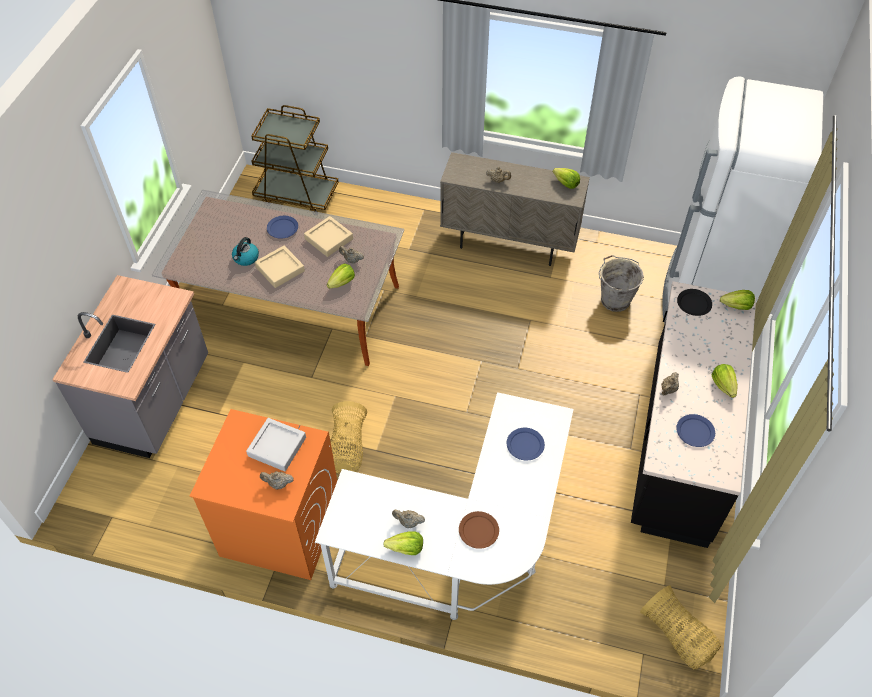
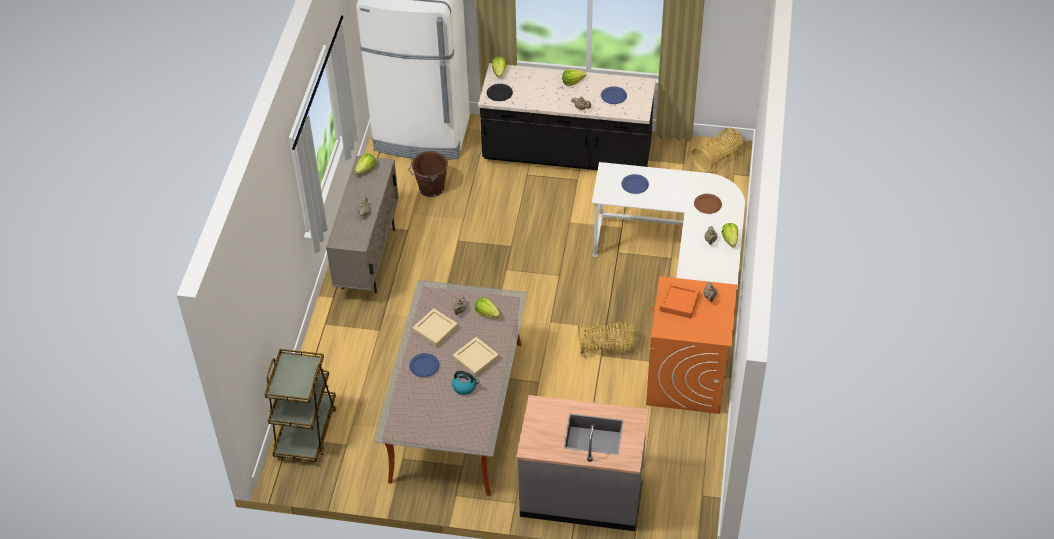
camera: 95 degrees left, 5 degrees down
grey tray [246,418,306,471] -> orange tray [660,283,700,318]
grey bucket [599,255,644,312] -> brown bucket [408,151,448,197]

